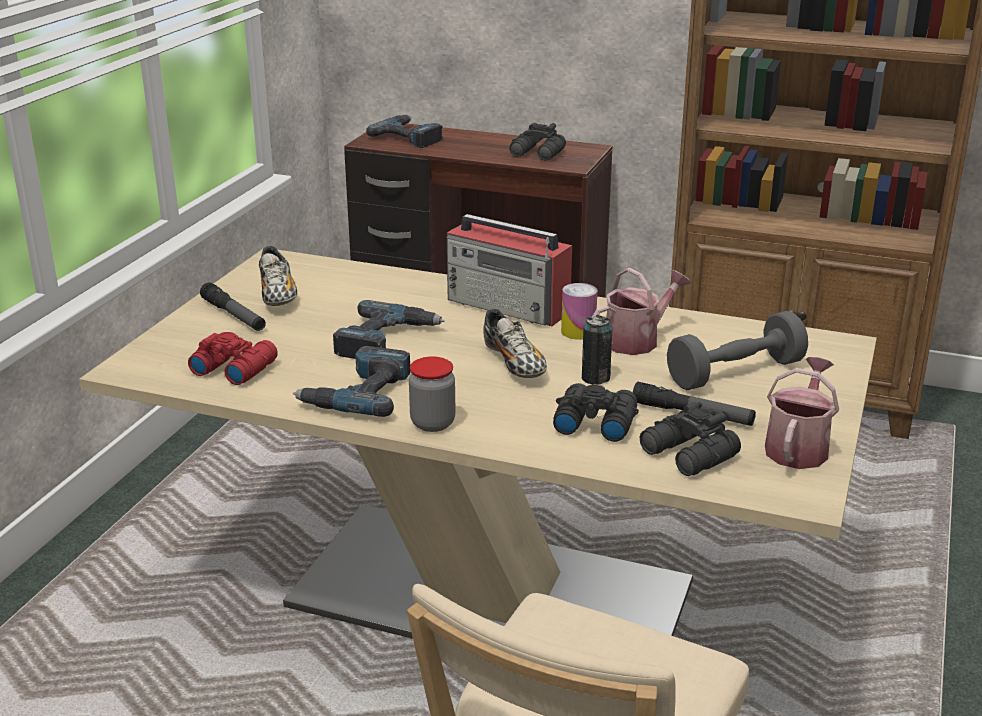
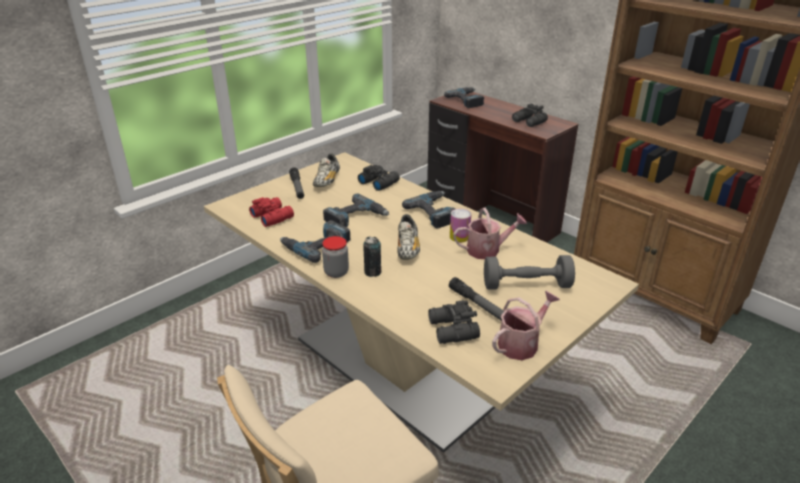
camera: 25 degrees right, 5 degrees up
radio [447,214,572,326] -> power drill [402,191,455,228]
black binoculars [553,383,639,442] -> black binoculars moved to [358,165,400,191]
can [581,315,613,385] -> can moved to [363,237,381,277]

